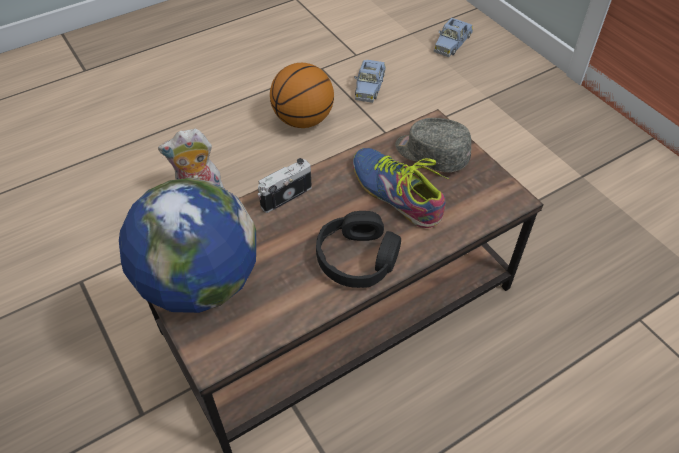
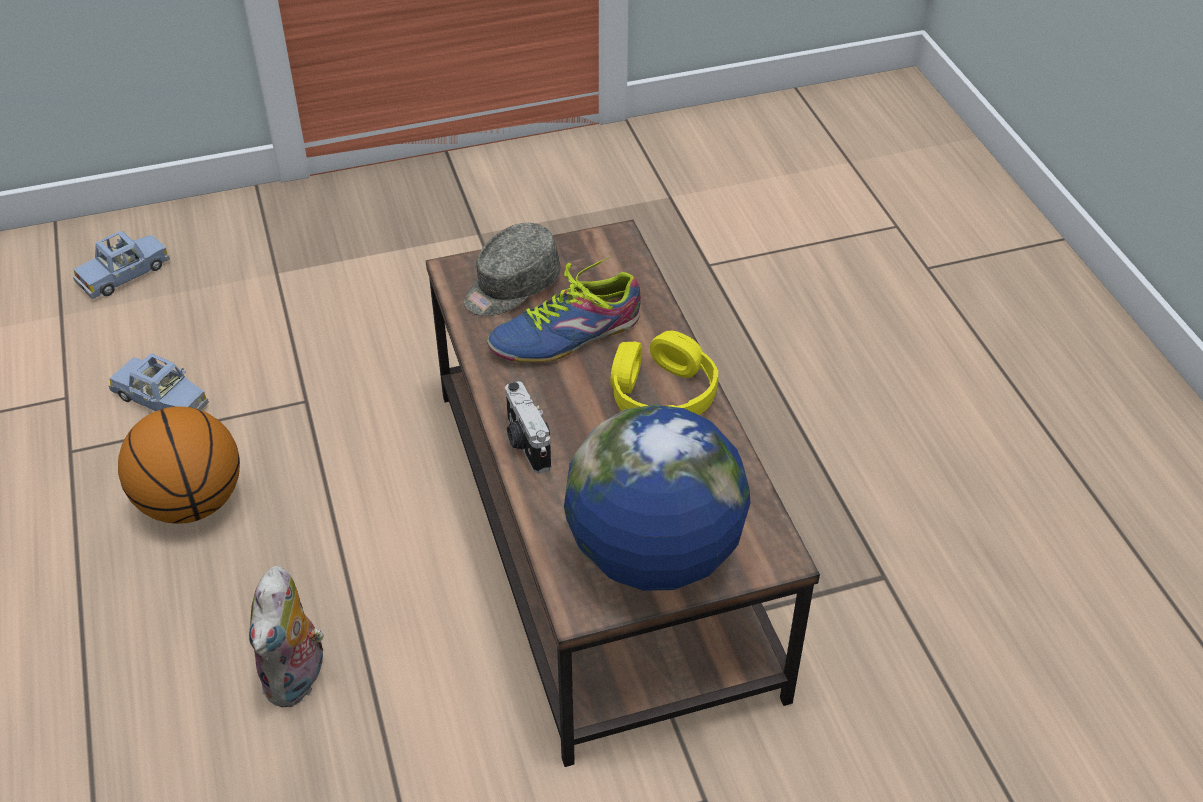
camera: 75 degrees left, 5 degrees down
black headphones [316,211,401,288] -> yellow headphones [611,331,718,415]
blue toy car [434,18,473,57] -> blue toy car turned 90 degrees counterclockwise [73,231,170,299]

